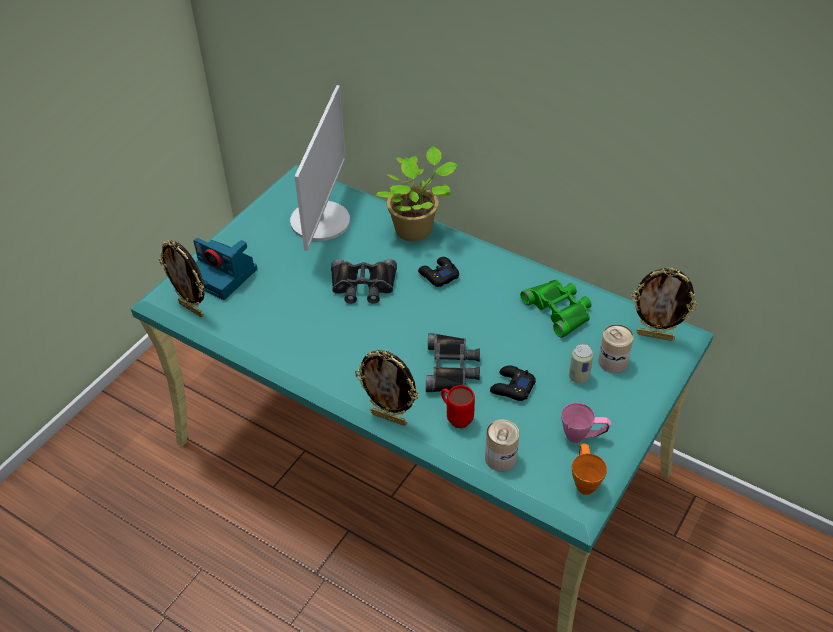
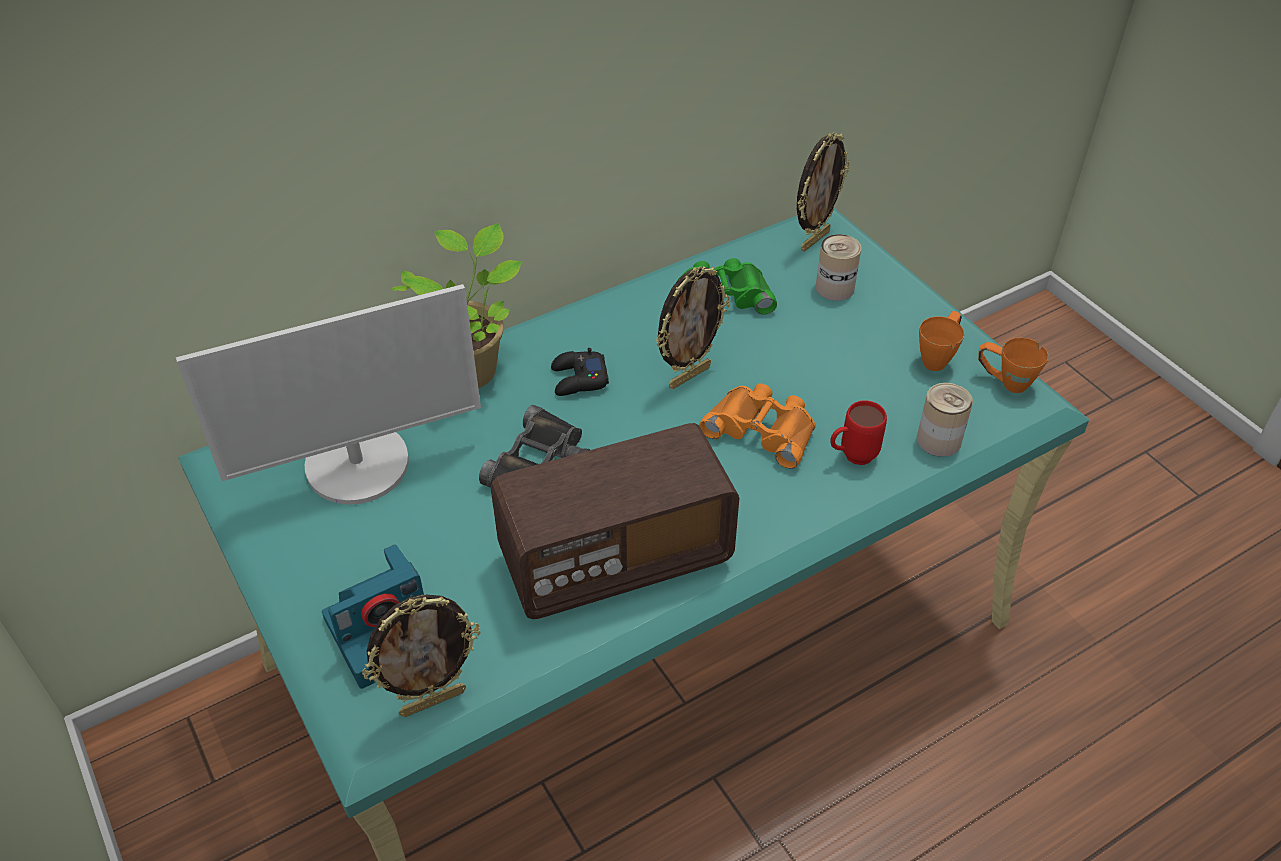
camera: 65 degrees left, 0 degrees up
monitor [290,85,350,251] -> monitor turned 120 degrees clockwise [176,284,481,504]
picture frame [355,350,419,426] -> picture frame moved to [656,266,730,389]
black binoculars [426,333,480,392] -> orange binoculars [699,383,816,469]
black game controller [490,365,536,401] -> none
pink mug [561,403,611,443] -> orange mug [919,311,964,371]
can [569,344,594,383] -> none
none -> radio [491,423,739,619]

